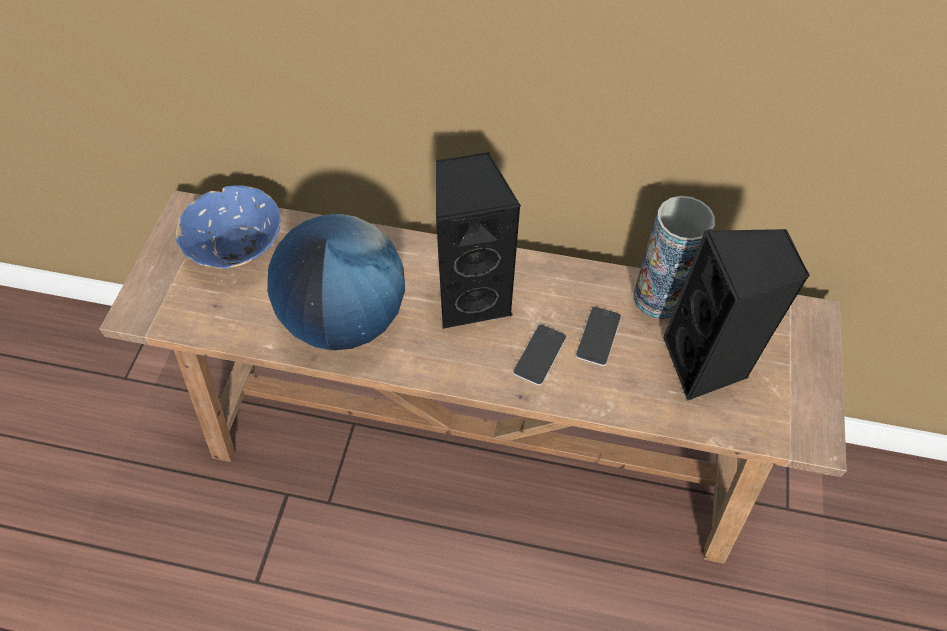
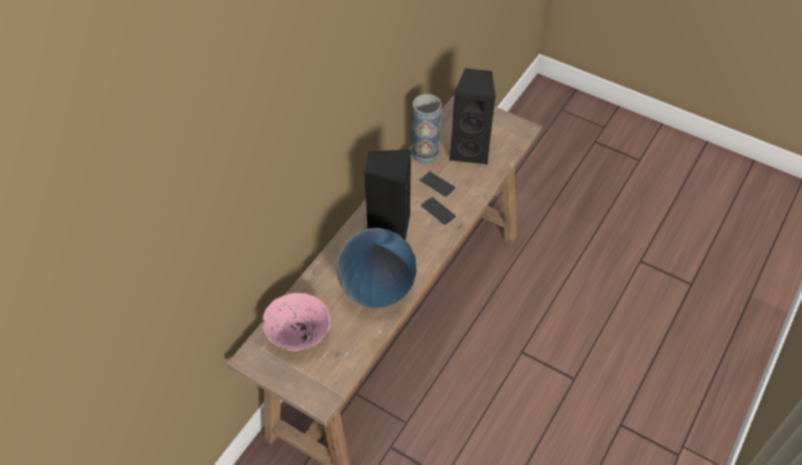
camera: 70 degrees left, 5 degrees down
blue bowl [176,185,281,269] -> pink bowl [262,293,331,351]

